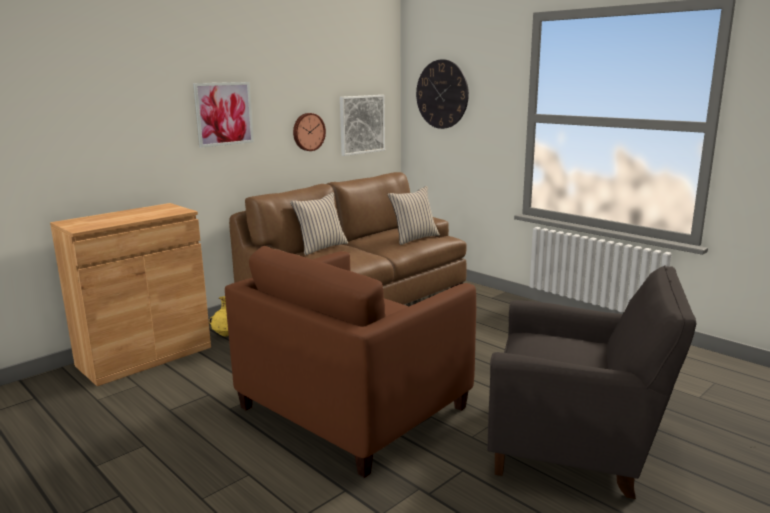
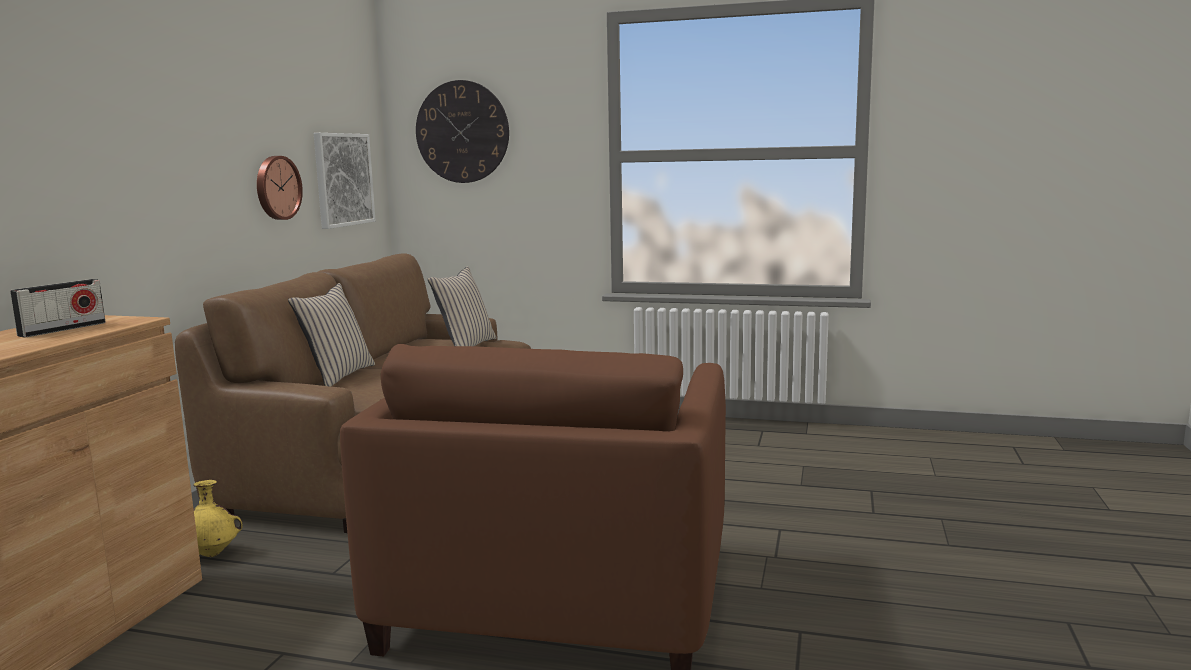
camera: 30 degrees left, 5 degrees down
picture [193,82,254,148] -> none
grey armchair [487,265,696,499] -> none
none -> radio [10,279,105,338]

